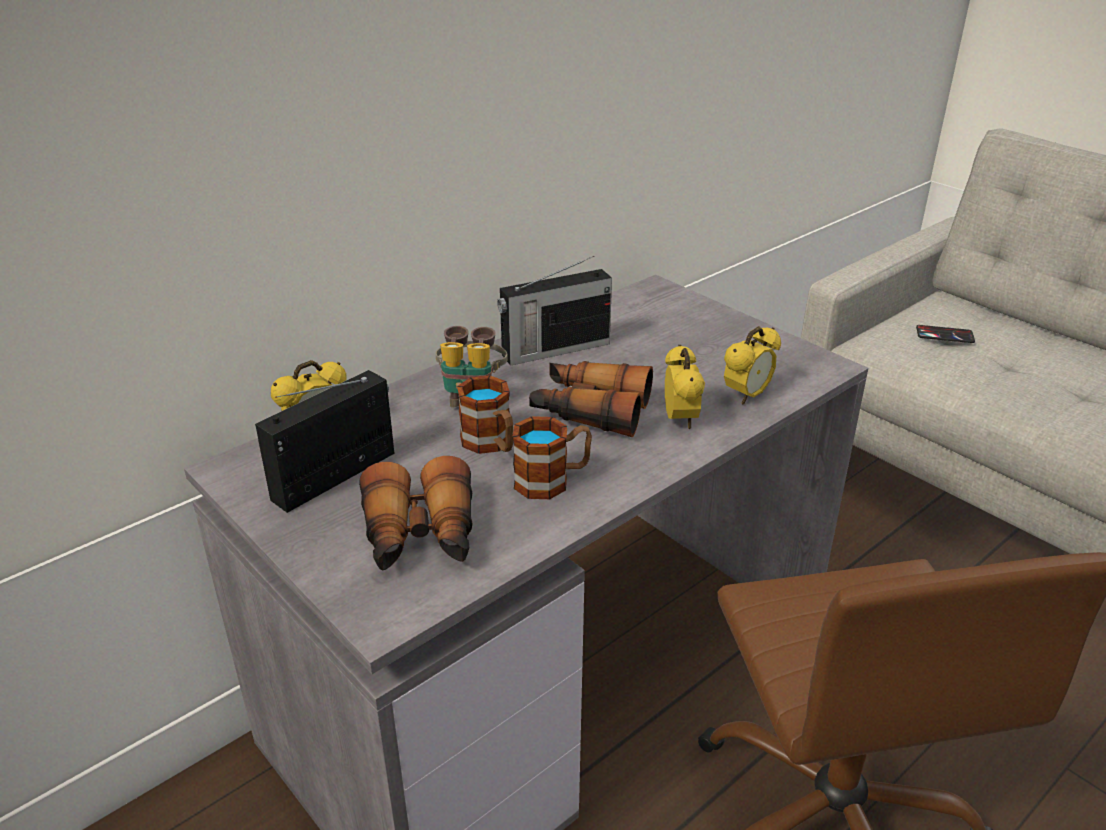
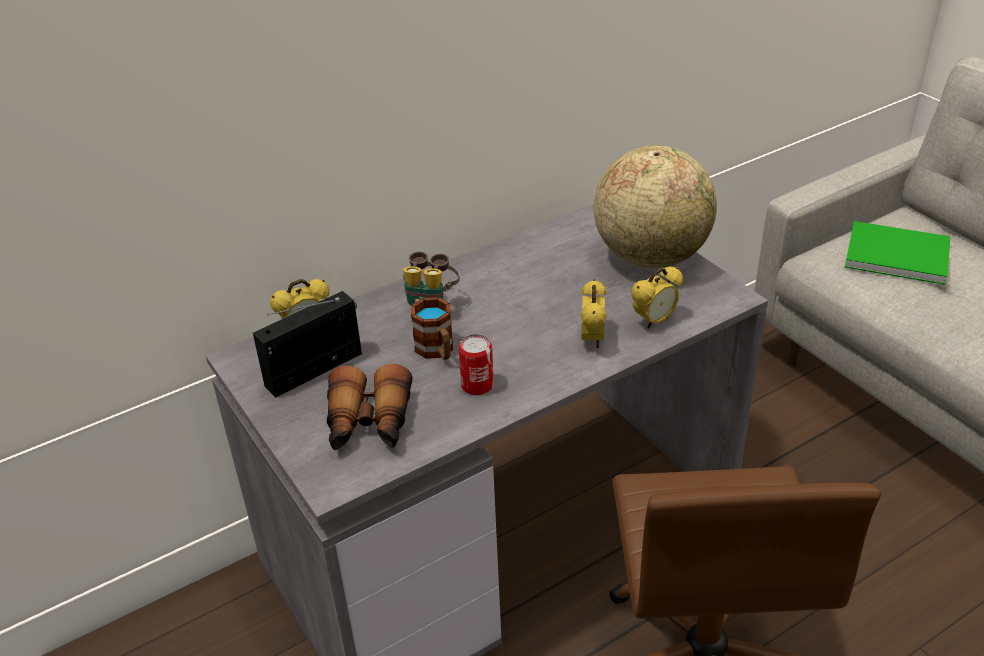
camera: 10 degrees right, 5 degrees up
radio [497,256,612,366] -> none
mug [512,416,592,499] -> can [459,334,494,395]
binoculars [529,361,653,437] -> none
phone [916,325,975,343] -> green book [845,221,951,285]
none -> globe [594,145,717,268]

